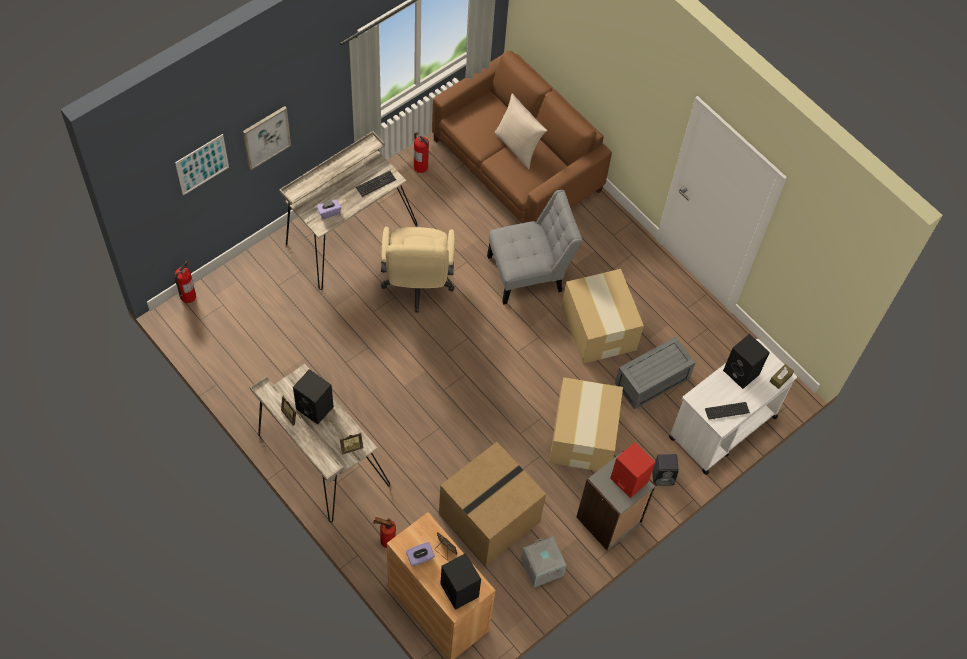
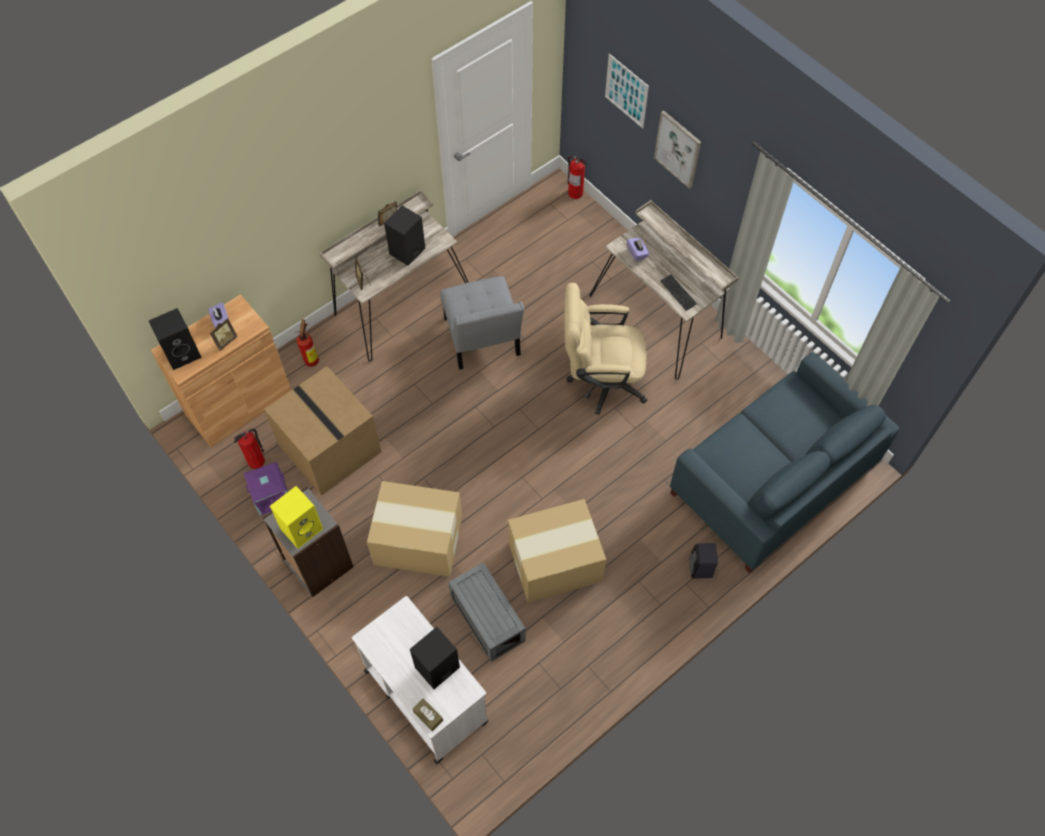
camera: 95 degrees right, 0 degrees up
fire extinguisher [414,132,429,173] -> fire extinguisher moved to [234,429,265,469]
brown sofa [432,51,612,223] -> blue sofa [670,352,900,573]
grey chair [487,190,583,305] -> grey chair moved to [440,276,524,370]
beige pillow [494,94,547,170] -> none
grey storage box [521,536,566,587] -> purple storage box [244,462,288,516]
red speaker [610,442,655,498] -> yellow speaker [270,486,323,549]
black speaker [652,454,679,486] -> black speaker moved to [689,543,718,579]
keyboard [705,402,750,420] -> none

